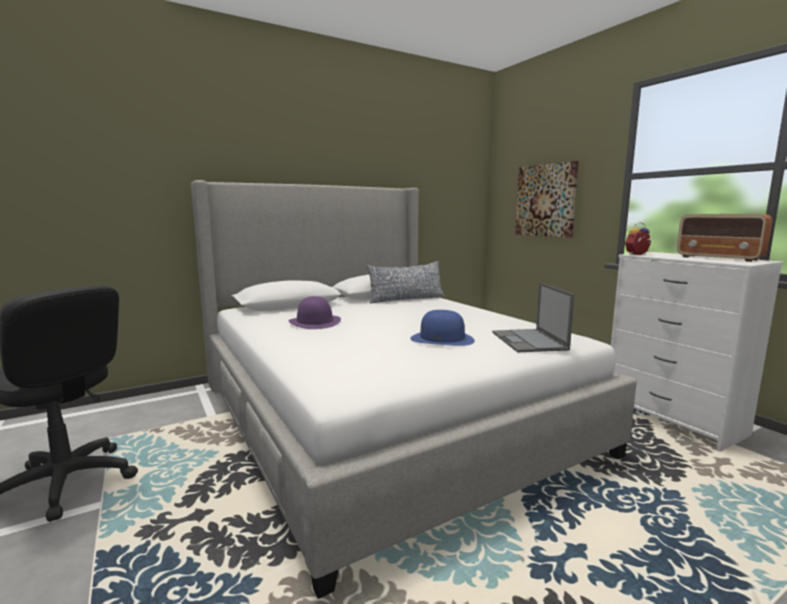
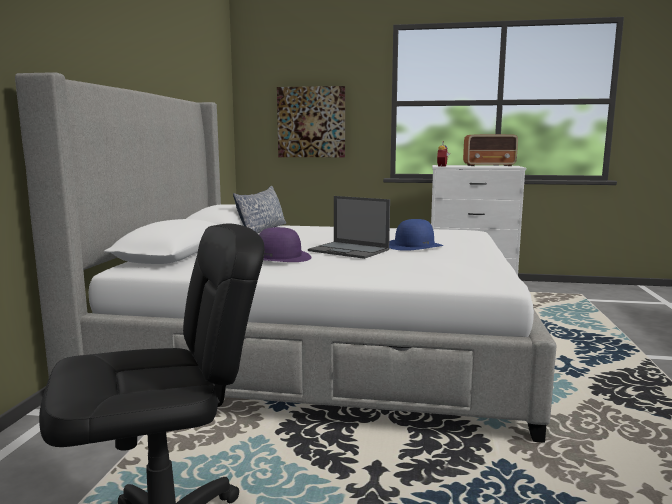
camera: 50 degrees left, 0 degrees up
laptop [492,283,575,352] -> laptop moved to [308,196,390,259]

